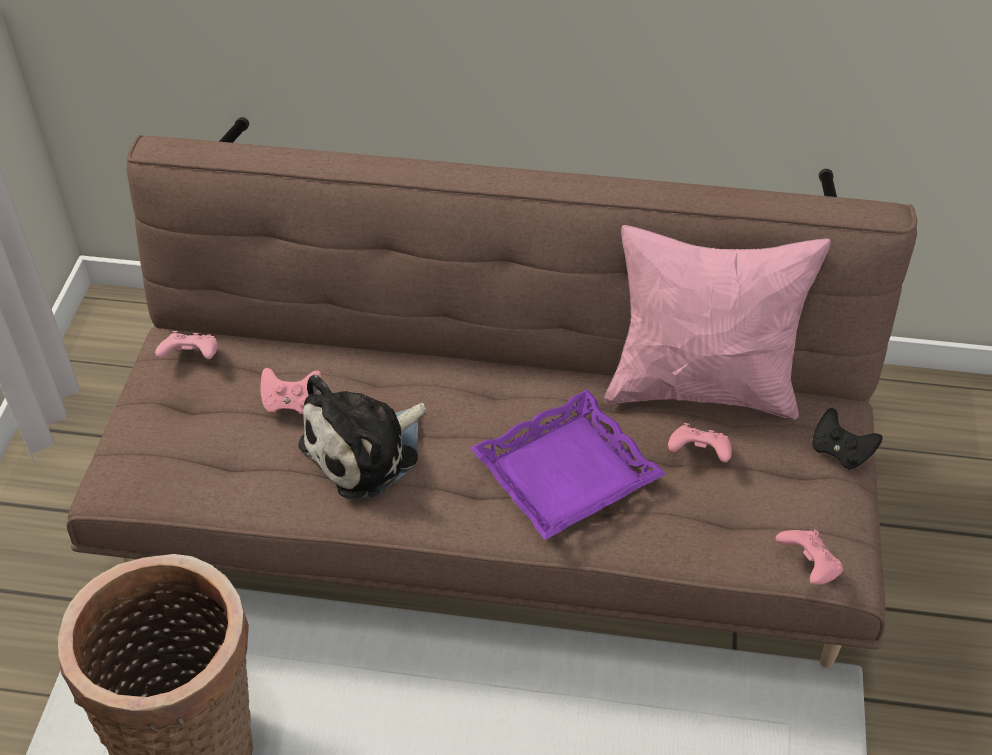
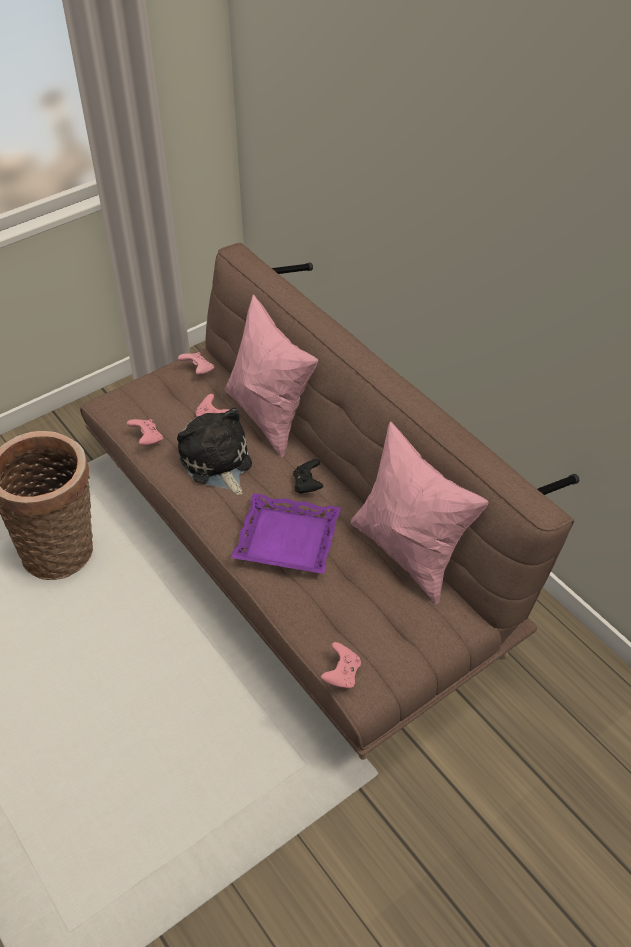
camera: 45 degrees right, 0 degrees up
plush toy [298,375,426,499] -> plush toy turned 60 degrees clockwise [177,408,252,495]
pink game controller [668,423,732,463] -> pink game controller moved to [127,419,163,445]
black game controller [812,408,882,470] -> black game controller moved to [293,459,323,494]
none -> pink pillow [224,294,318,458]

